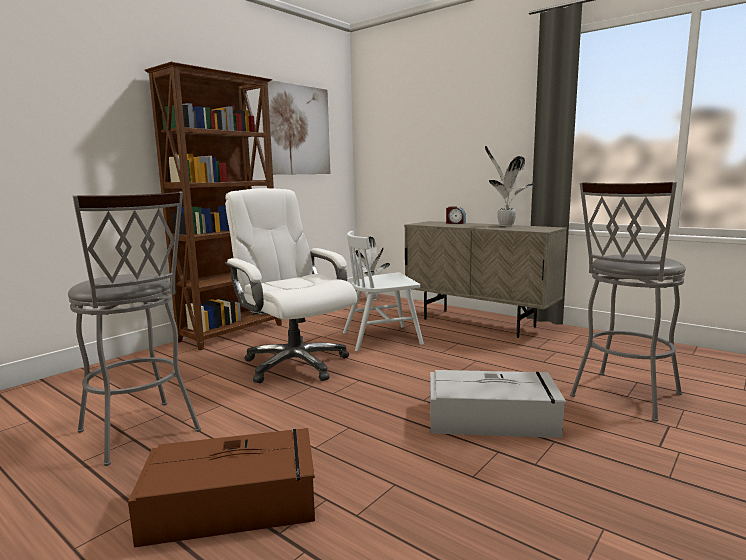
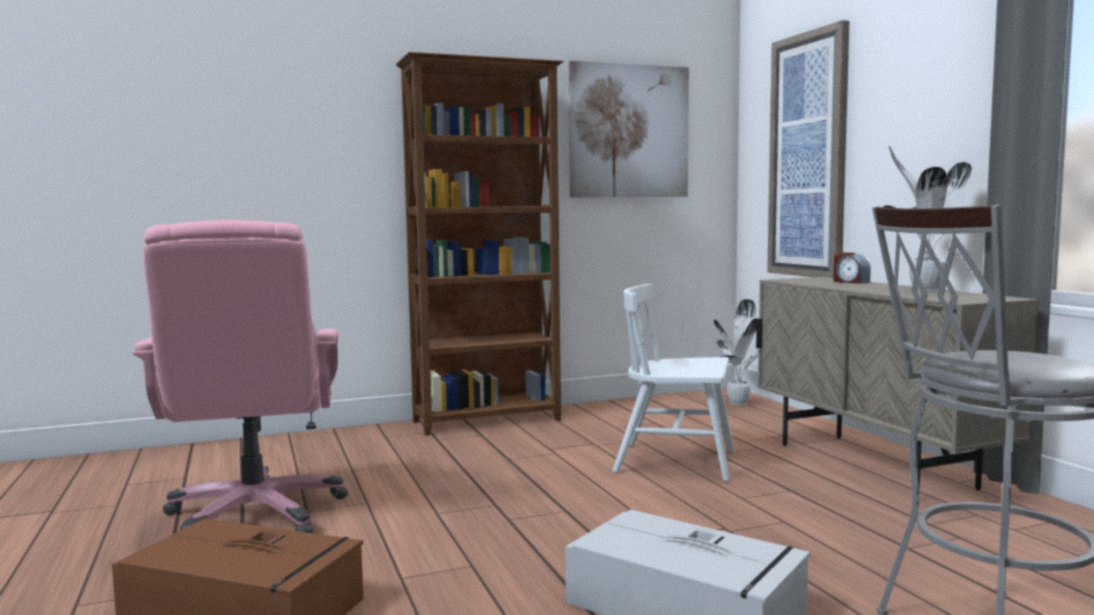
camera: 30 degrees right, 5 degrees down
grey stool [68,192,201,466] -> pink office chair [132,220,348,533]
white office chair [225,188,357,383] -> none
none -> picture [767,20,849,278]

